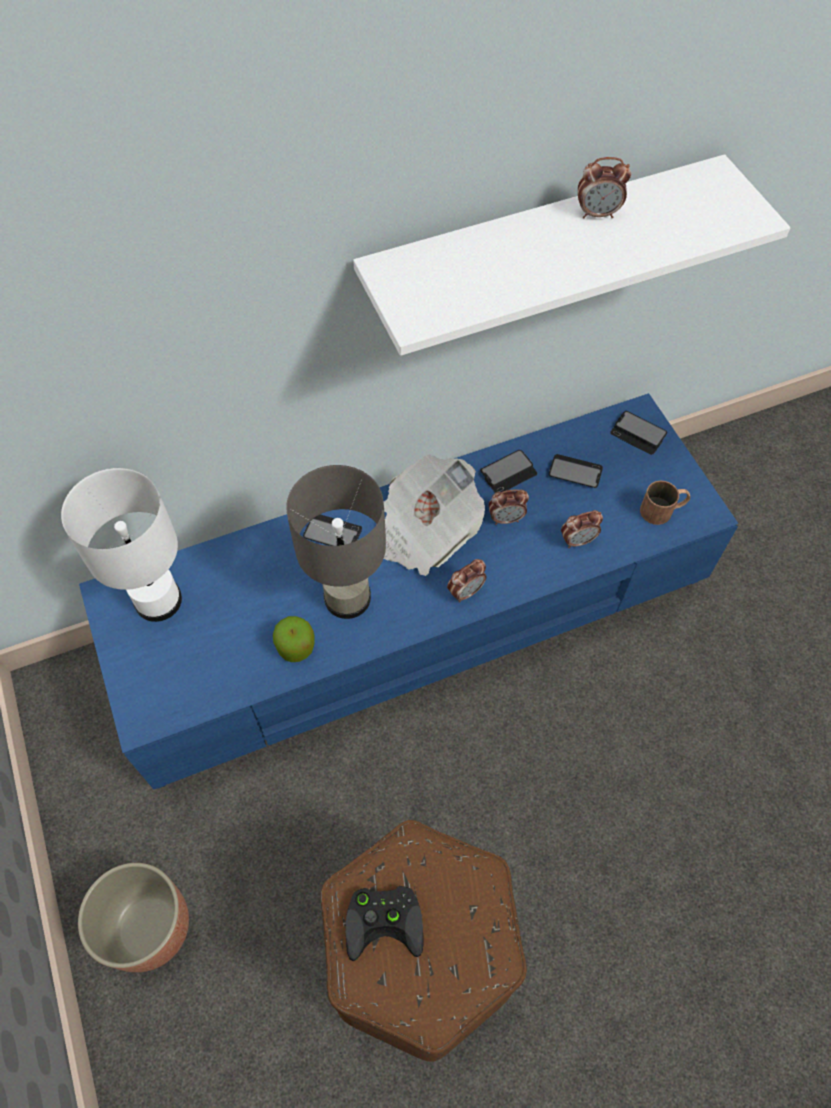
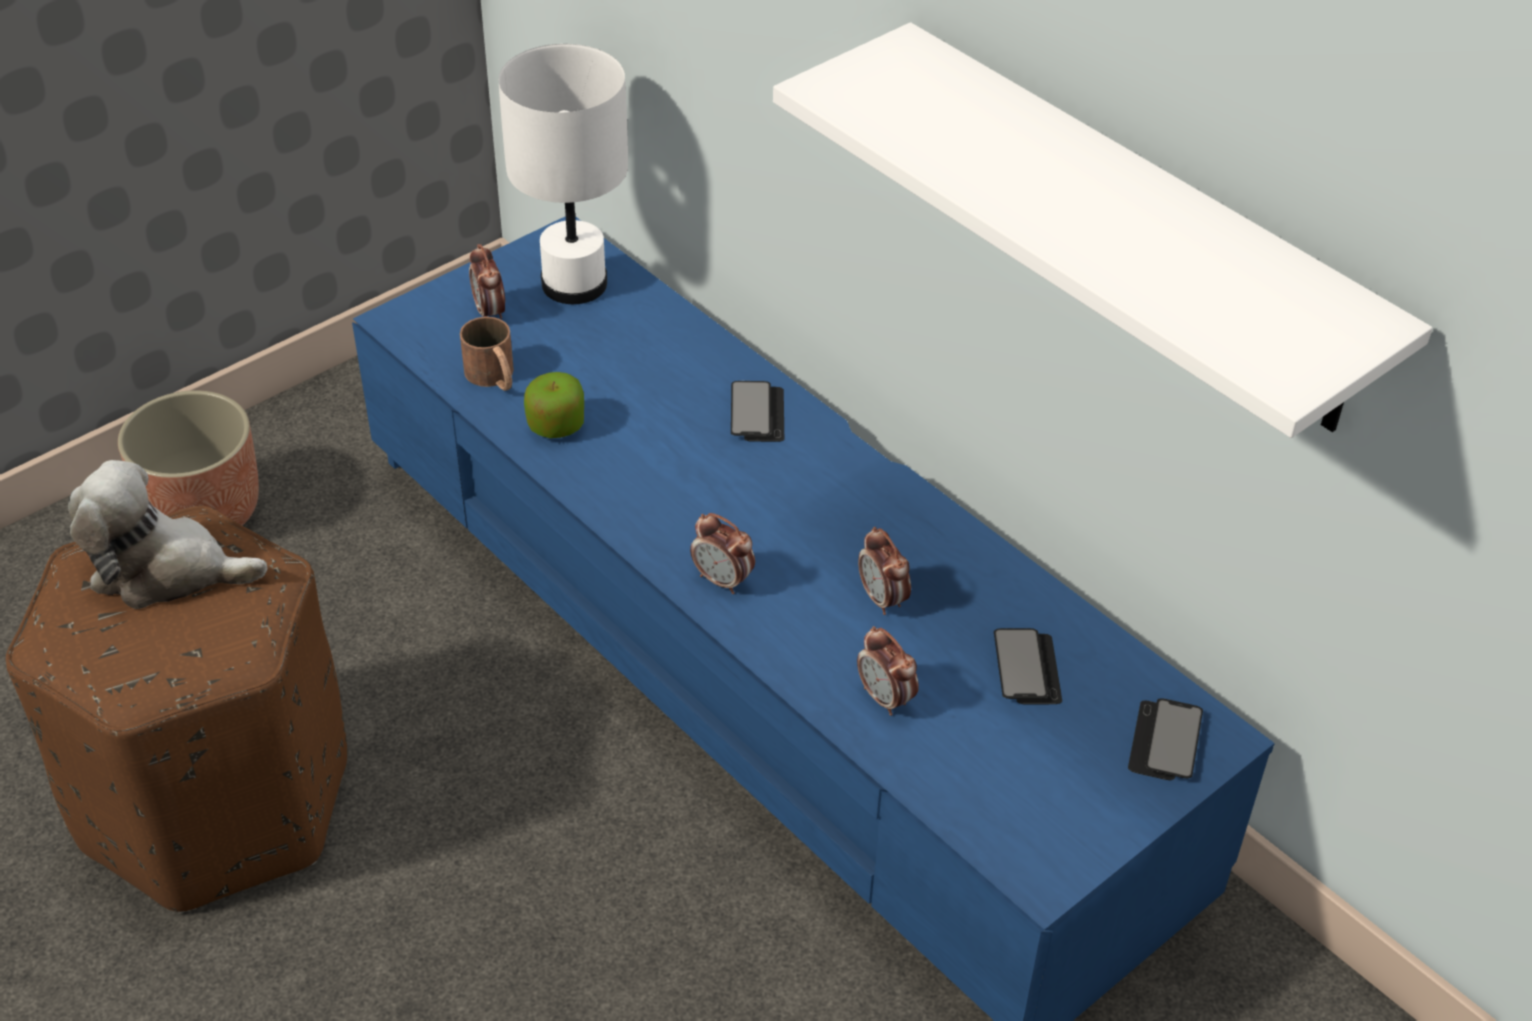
camera: 70 degrees right, 15 degrees down
grey table lamp [286,465,386,619] -> none
black game controller [346,886,423,961] -> plush toy [68,460,267,609]
newspaper [383,454,485,576] -> none
phone [481,450,537,493] -> none
alarm clock [578,157,631,218] -> alarm clock moved to [469,244,505,319]
brown mug [640,481,690,525] -> brown mug moved to [460,317,514,391]

